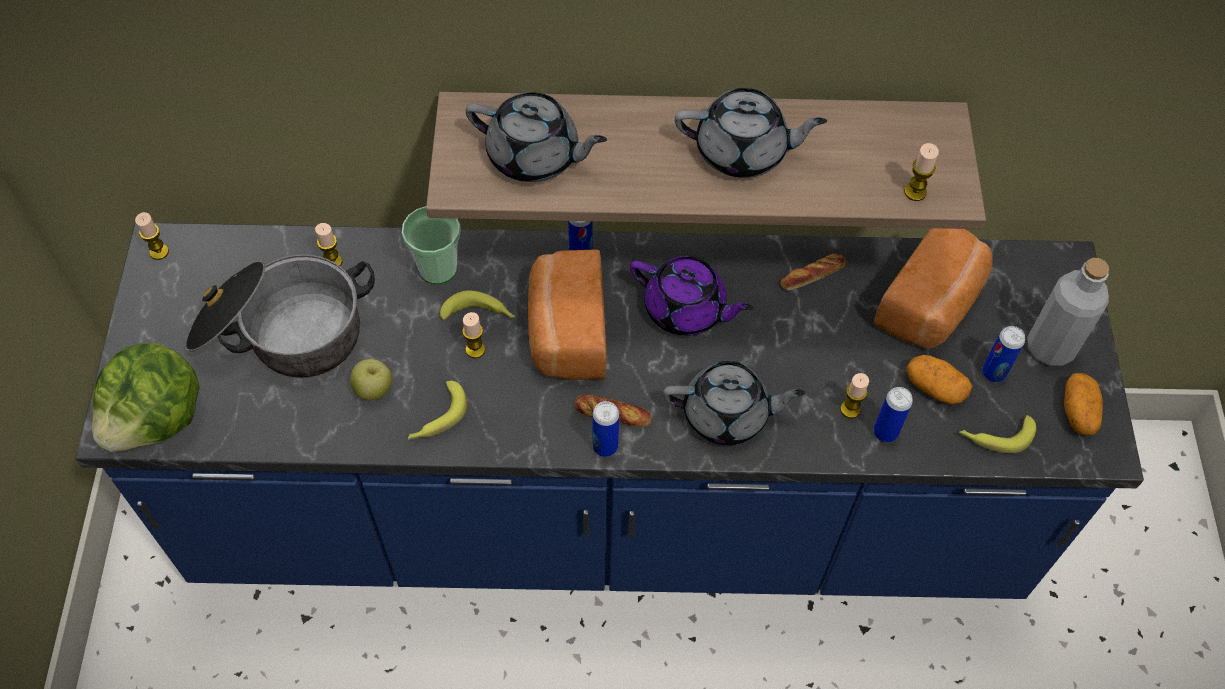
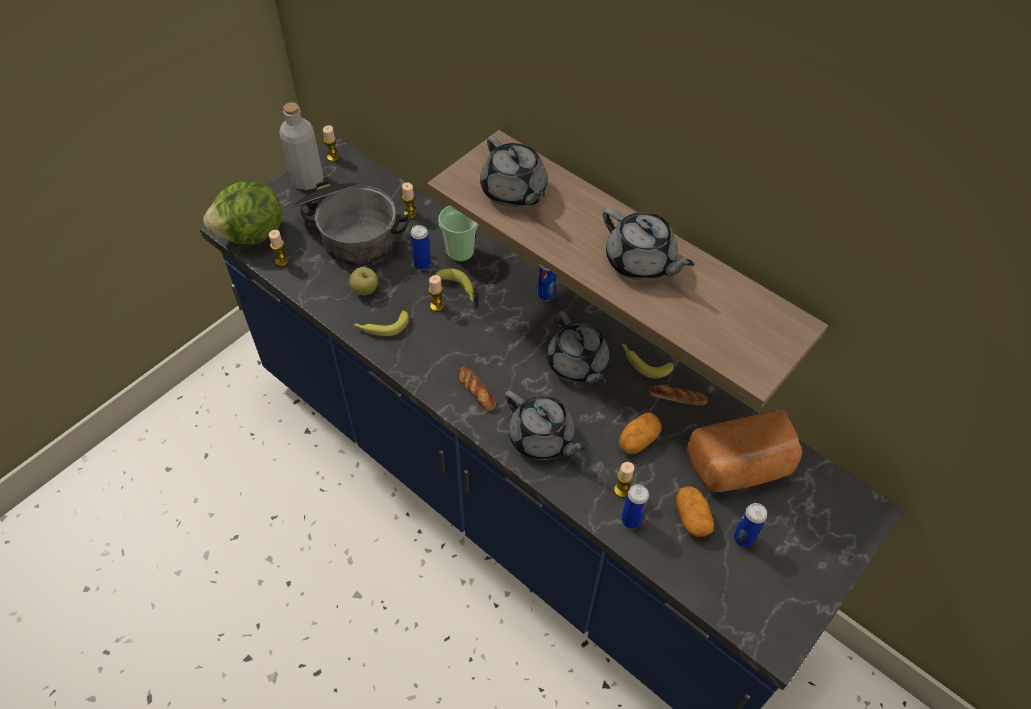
camera: 40 degrees right, 5 degrees down
bread [528,249,607,380] -> none
can [593,401,619,457] -> can moved to [411,225,431,270]
purple teapot [630,256,753,336] -> grey teapot [547,311,609,384]
candle [904,143,939,201] -> candle moved to [269,230,289,266]
banana [959,415,1036,453] -> banana moved to [622,344,674,379]
grey bottle [1027,258,1109,366] -> grey bottle moved to [279,102,323,190]
potato [1064,373,1103,435] -> potato moved to [619,412,661,454]

